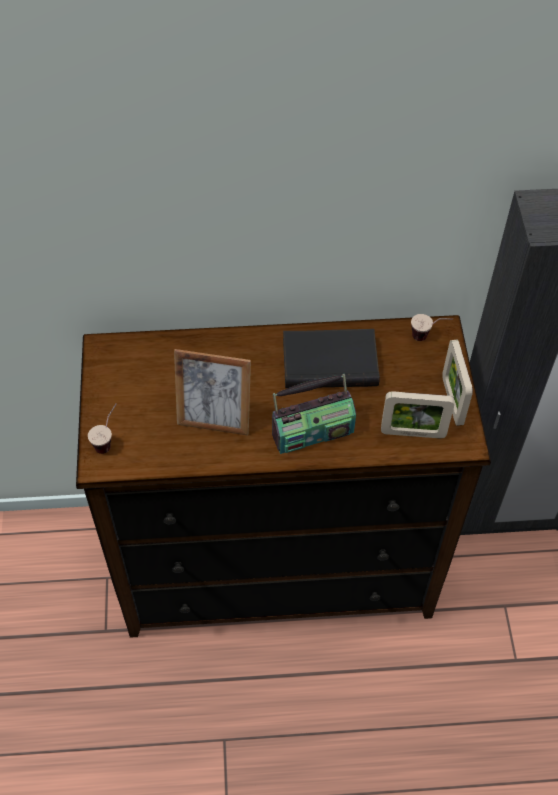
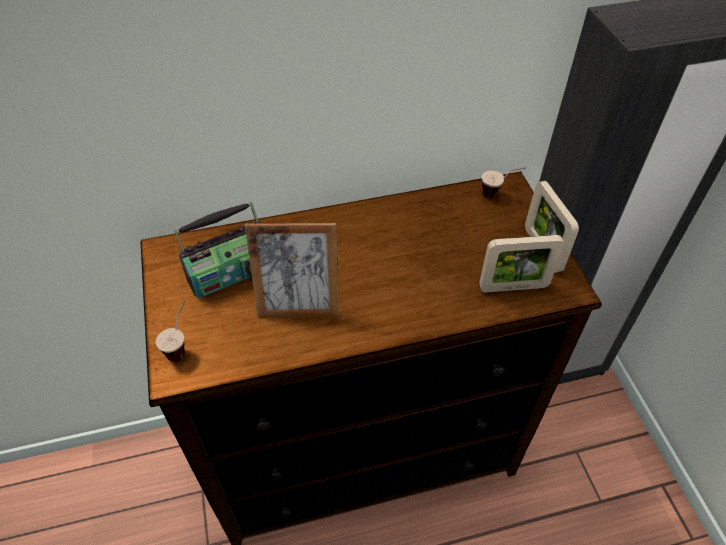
camera: 10 degrees left, 5 degrees down
radio [272,374,356,454] -> radio moved to [174,201,262,299]
black book [283,329,380,388] -> none

